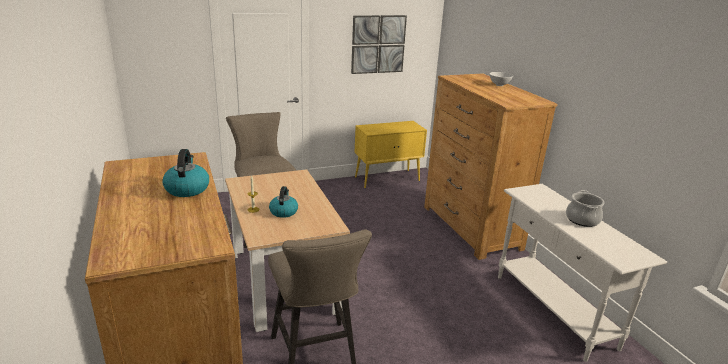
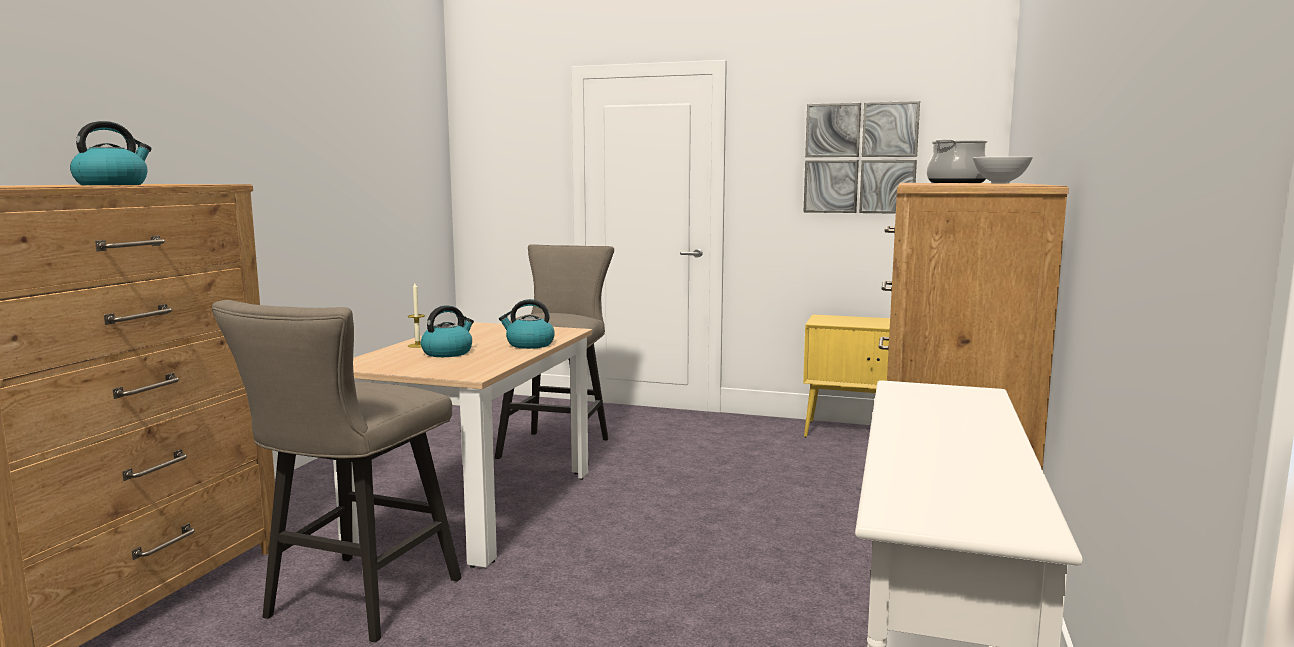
camera: 40 degrees right, 15 degrees down
cooking pot [566,190,605,227] -> cooking pot moved to [927,139,988,183]
none -> kettle [499,299,555,349]

